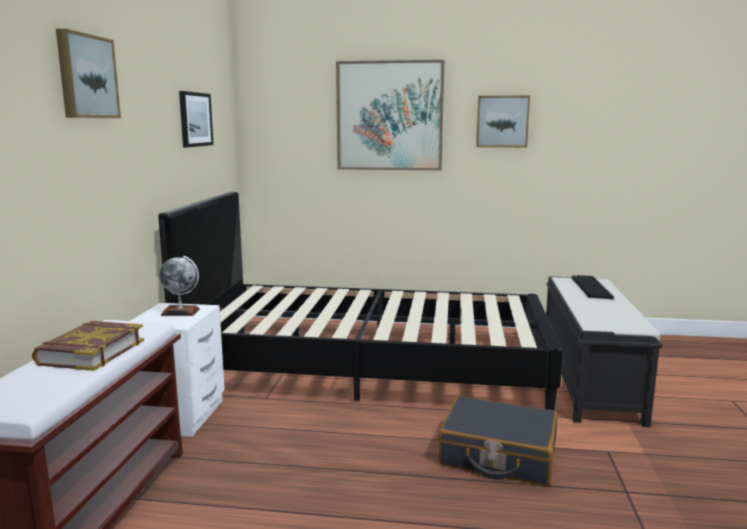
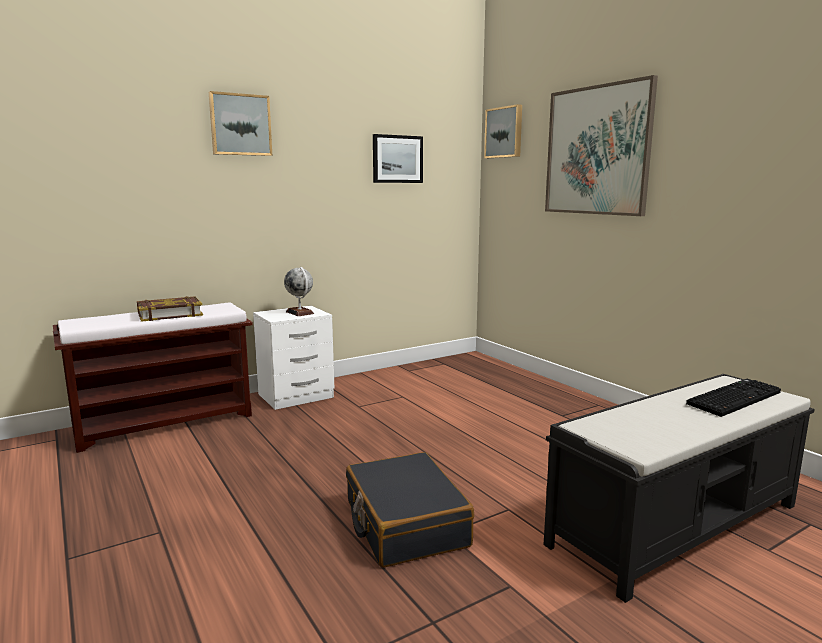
camera: 50 degrees right, 0 degrees up
black bed [158,192,563,411] -> none
picture [476,95,530,147] -> picture moved to [484,104,522,158]

